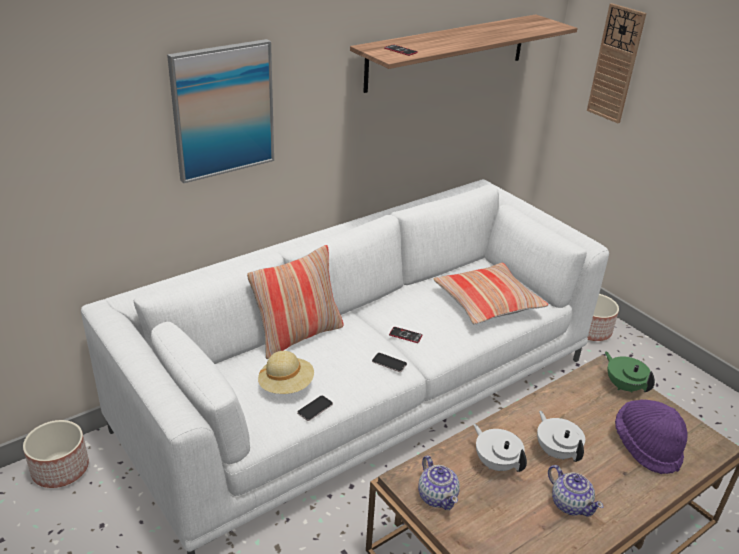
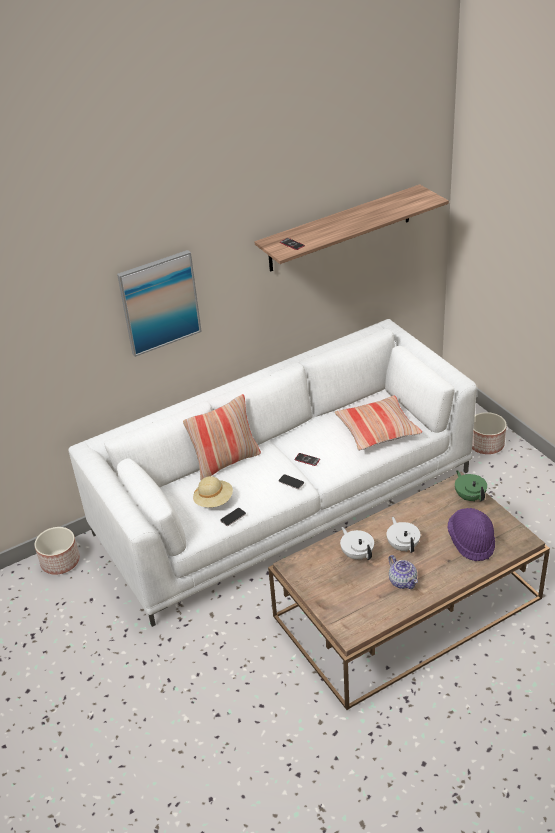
camera: 10 degrees right, 5 degrees up
teapot [418,456,460,510] -> none
wall clock [587,3,646,123] -> none

